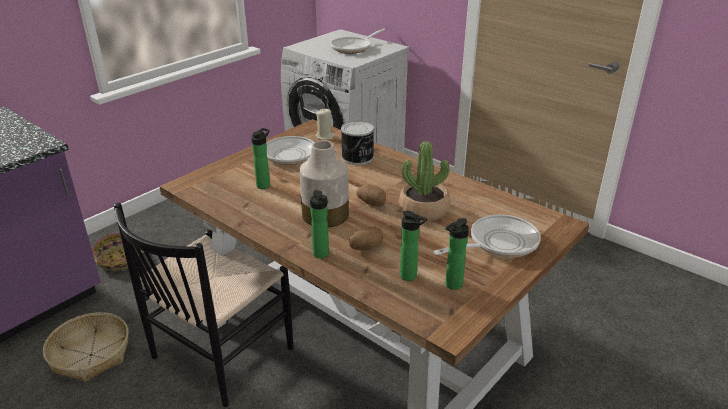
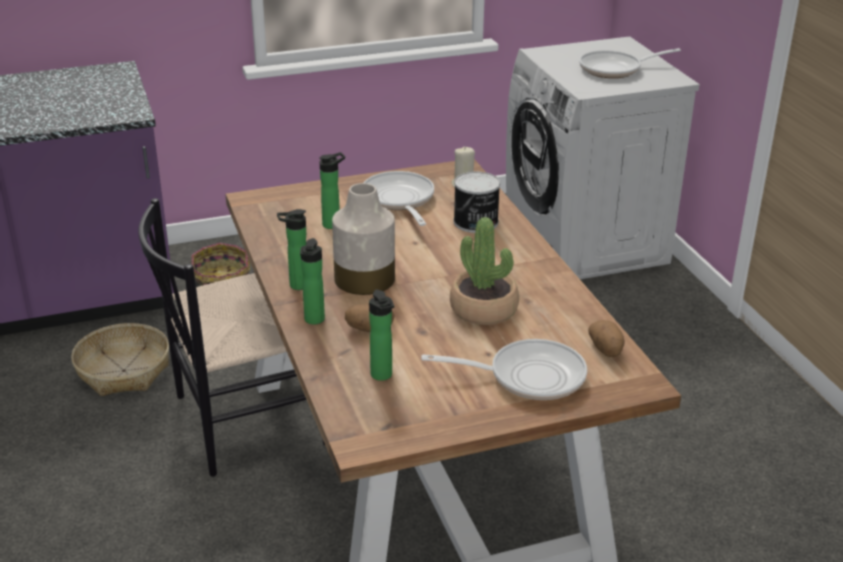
camera: 30 degrees right, 0 degrees up
potato [356,184,386,207] -> potato moved to [588,320,625,357]
bottle [445,218,469,290] -> bottle moved to [277,209,306,290]

